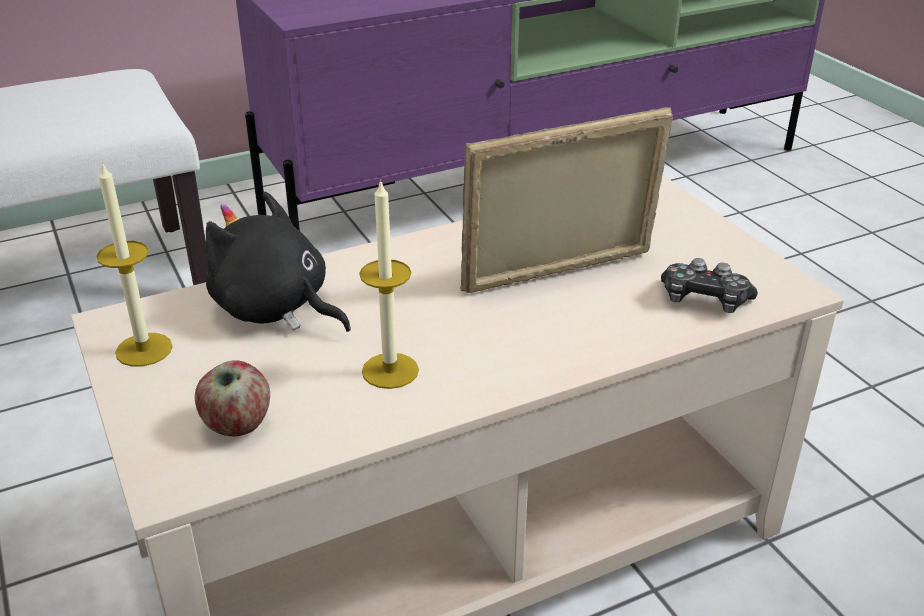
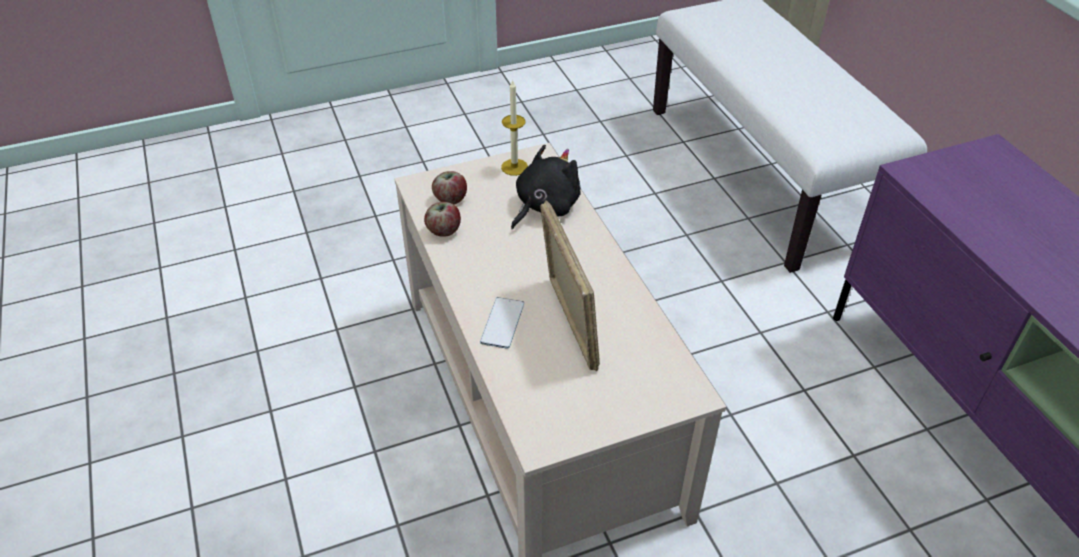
camera: 95 degrees right, 10 degrees up
candle [359,179,419,389] -> none
game controller [661,258,758,313] -> none
none -> apple [424,202,461,237]
none -> phone [480,297,524,349]

